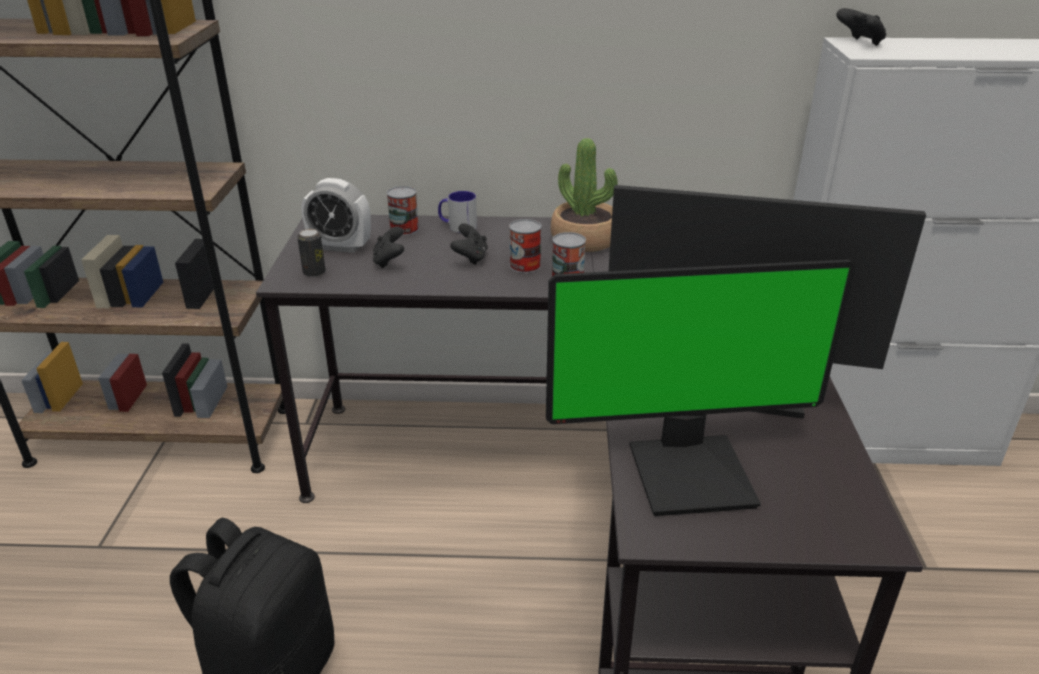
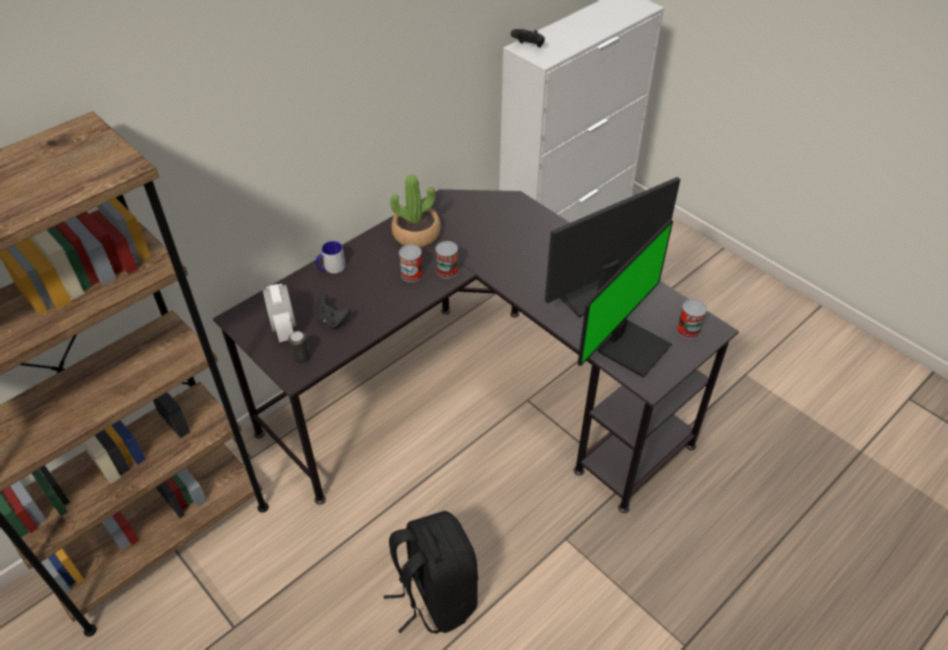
camera: 45 degrees left, 15 degrees up
alarm clock [302,178,371,253] -> alarm clock turned 105 degrees clockwise [263,284,296,342]
can [387,186,419,236] -> can moved to [677,299,707,339]
black game controller [450,223,488,265] -> none

